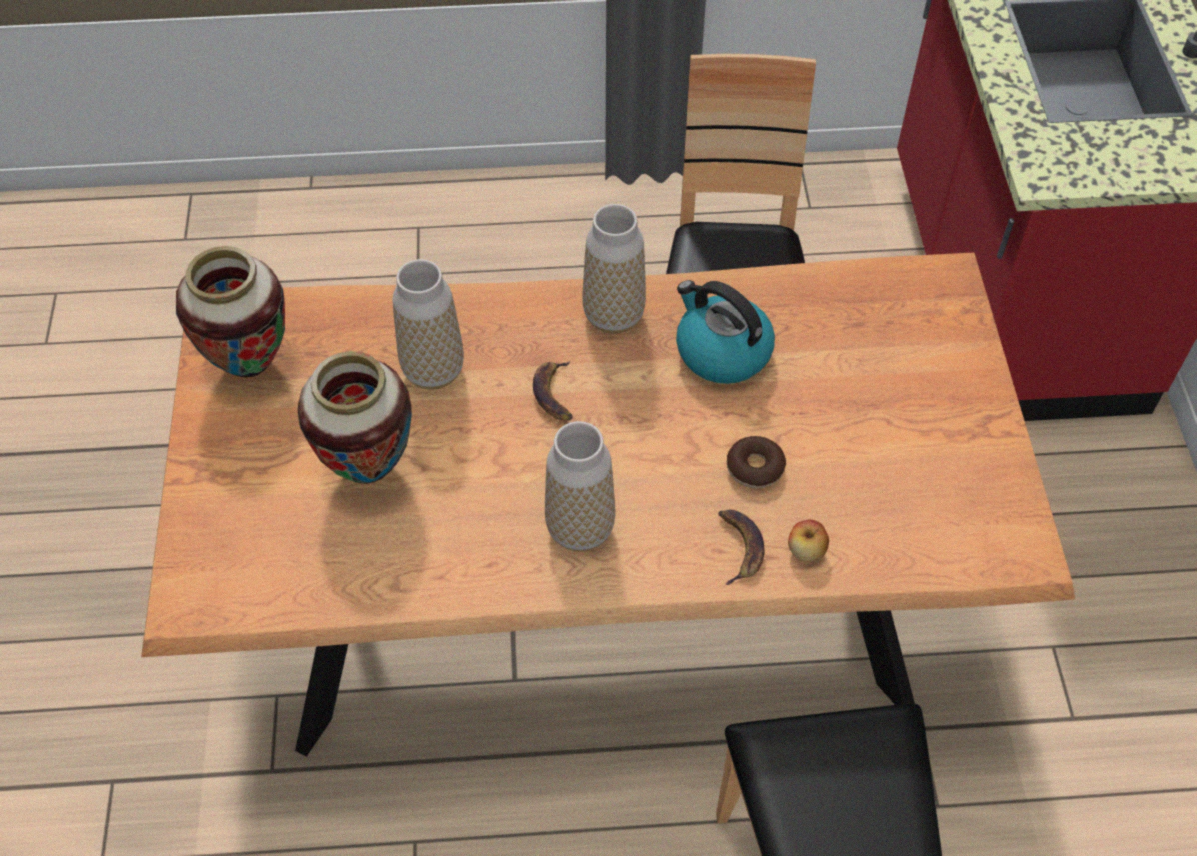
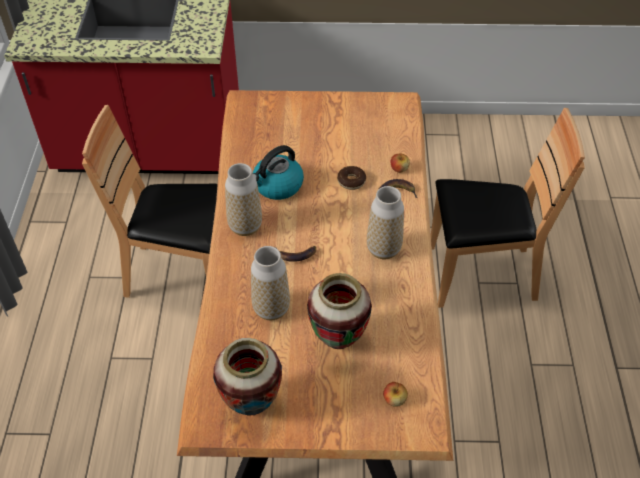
camera: 85 degrees left, 5 degrees down
none -> apple [383,382,408,406]

